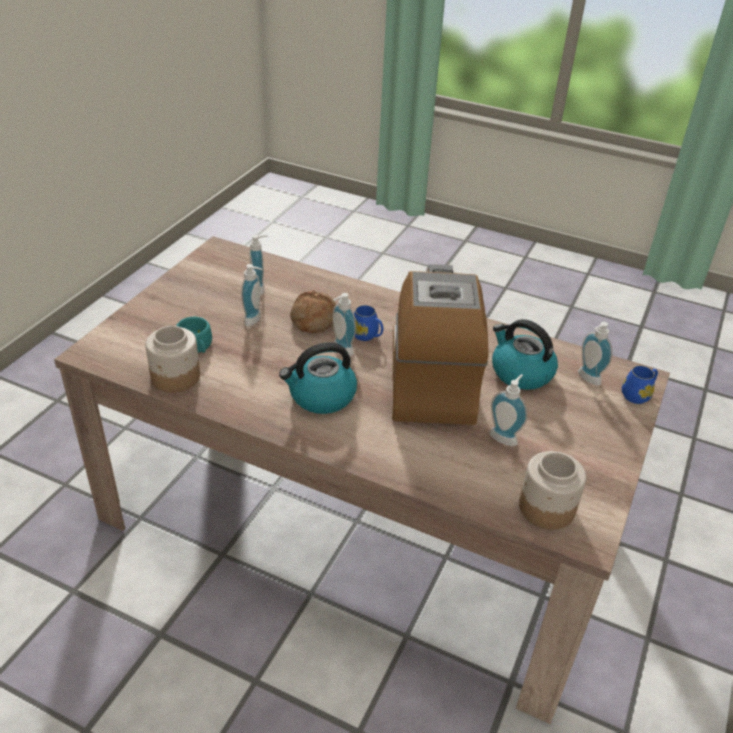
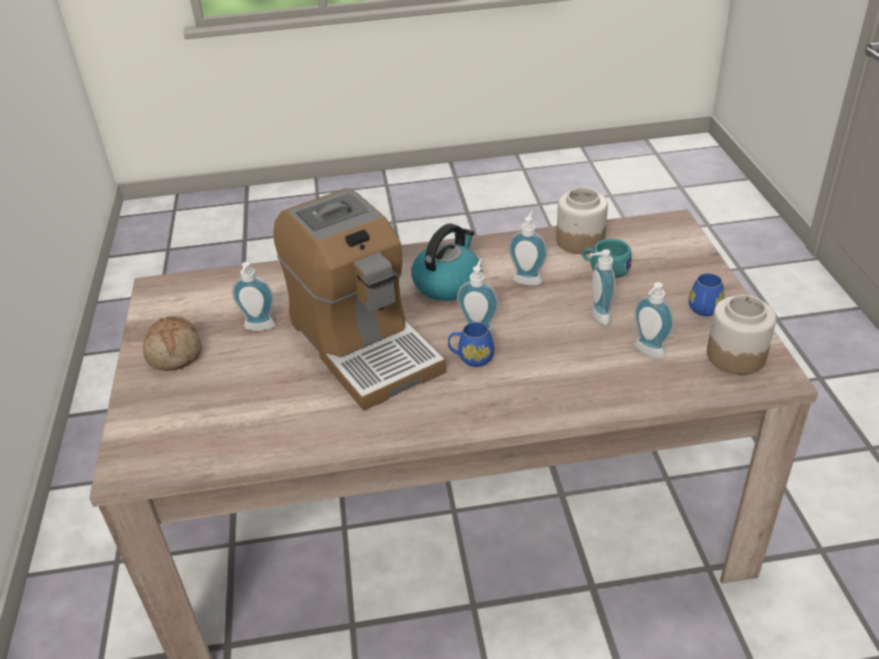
camera: 150 degrees right, 0 degrees up
bread [290,290,336,333] -> bread moved to [143,316,202,371]
kettle [492,319,558,390] -> none
jar [519,451,586,530] -> jar moved to [707,295,776,374]
soap dispenser [578,322,612,385] -> soap dispenser moved to [509,211,548,285]
blue mug [622,366,658,404] -> blue mug moved to [688,273,724,316]

